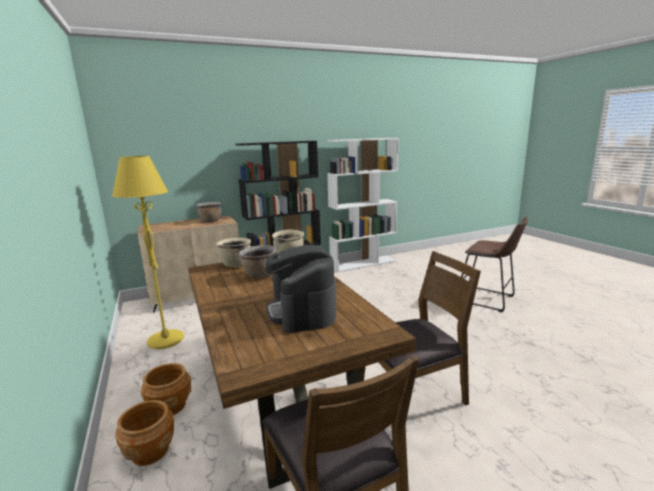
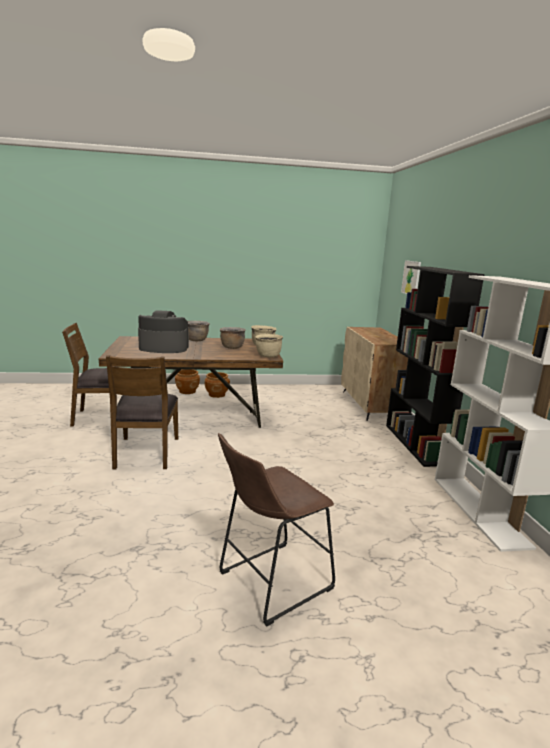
camera: 105 degrees right, 0 degrees up
yellow floor lamp [112,156,184,349] -> none
brown cooking pot [196,202,221,222] -> brown cooking pot moved to [188,321,210,341]
none -> picture [401,260,421,294]

